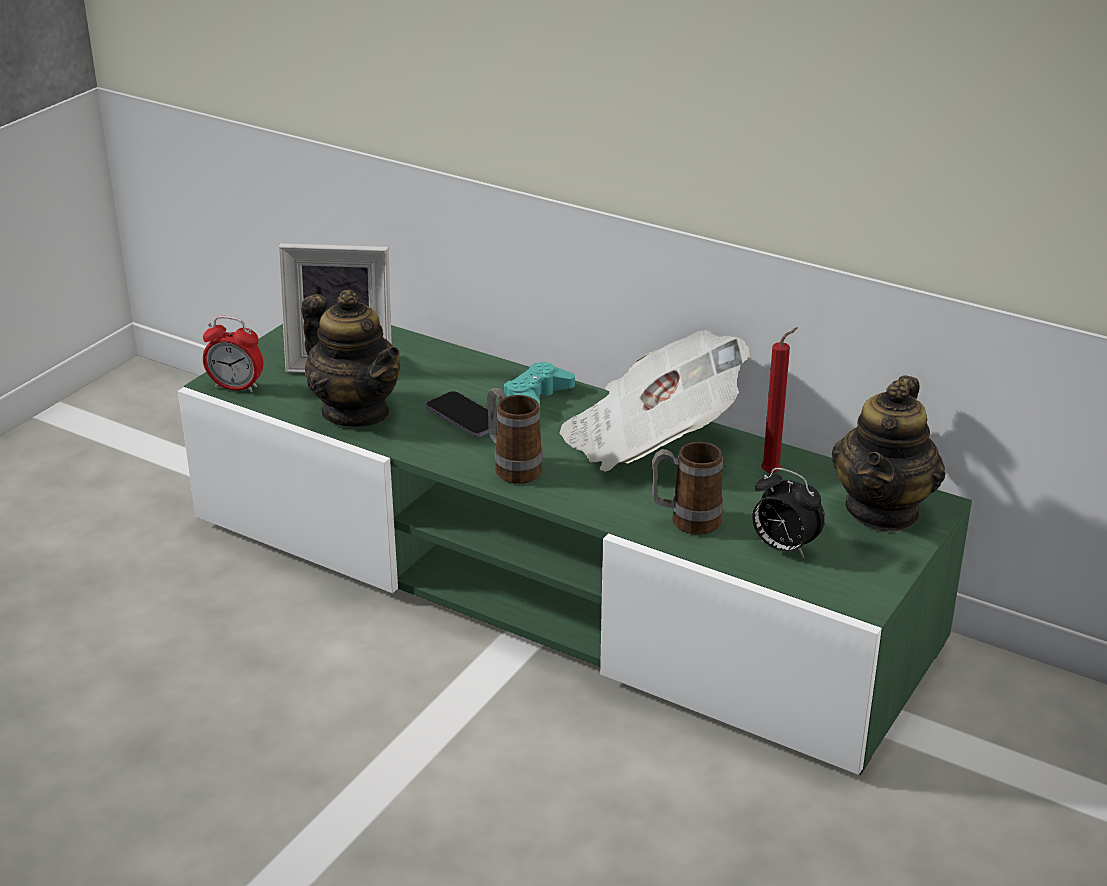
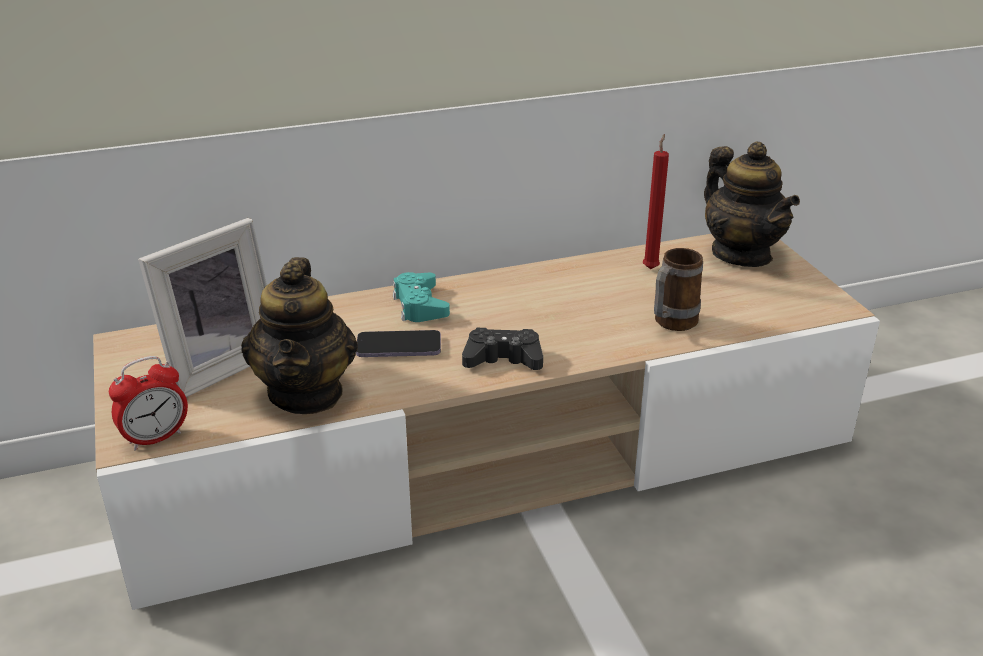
camera: 50 degrees left, 0 degrees up
green tv stand [178,324,972,775] -> beige tv stand [93,234,880,610]
teapot [301,290,400,427] -> teapot turned 90 degrees clockwise [241,257,358,414]
mug [487,388,543,484] -> black game controller [462,328,543,370]
newspaper [559,330,751,472] -> none
alarm clock [752,468,825,558] -> none

